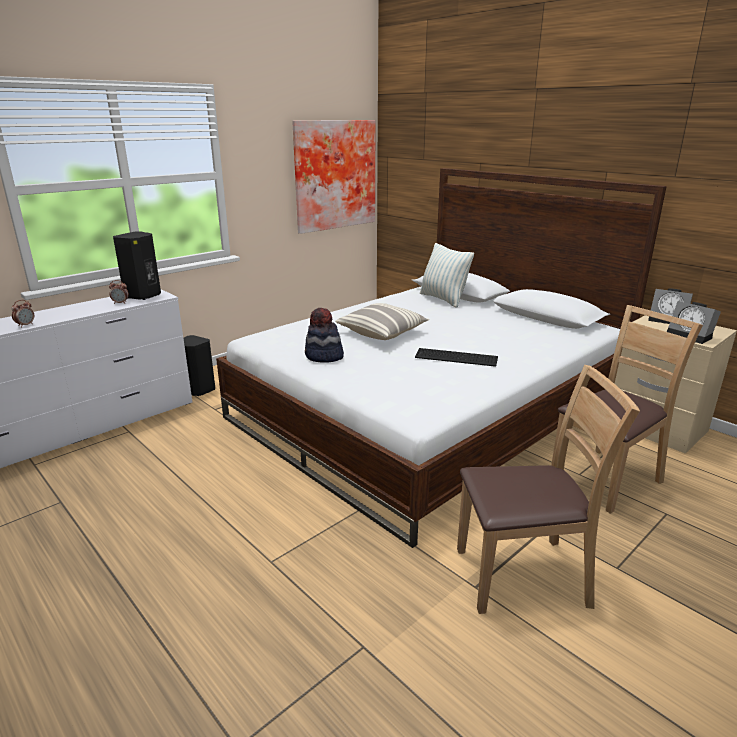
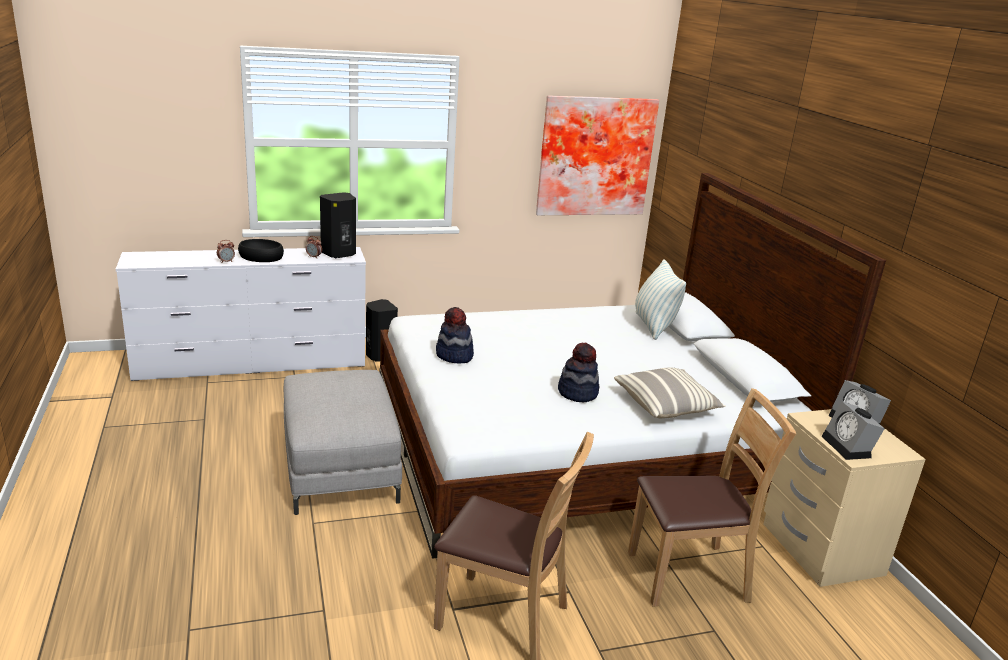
camera: 25 degrees right, 0 degrees up
pillow [335,303,429,340] -> pillow moved to [614,368,726,418]
keyboard [415,348,498,367] -> hat [558,342,599,402]
none -> black bowl [238,239,284,262]
none -> grey ottoman [284,370,402,515]

